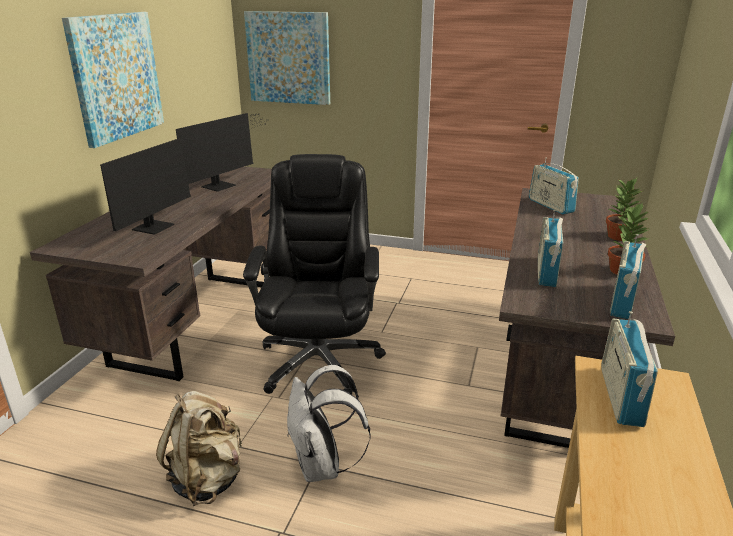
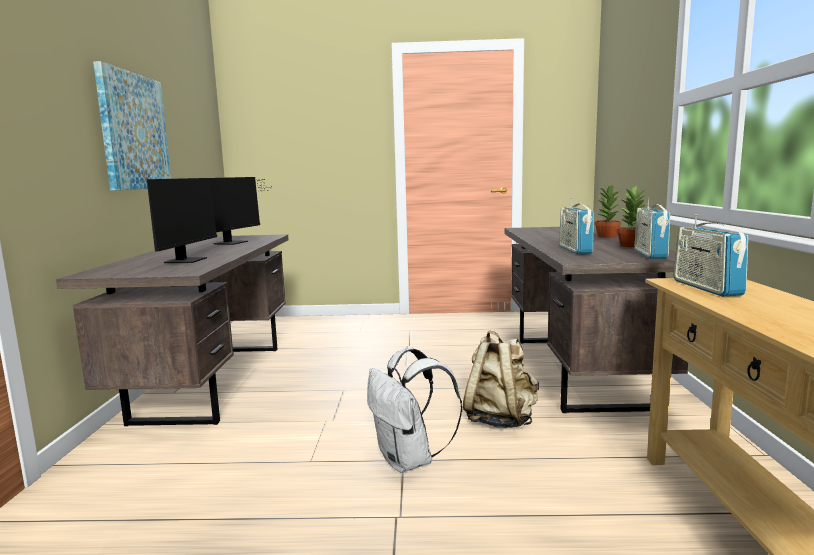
camera: 15 degrees left, 15 degrees down
beige backpack [156,391,242,506] -> beige backpack moved to [463,331,539,428]
black office chair [243,154,386,395] -> none
picture [244,11,330,105] -> none
radio [529,158,579,215] -> none

